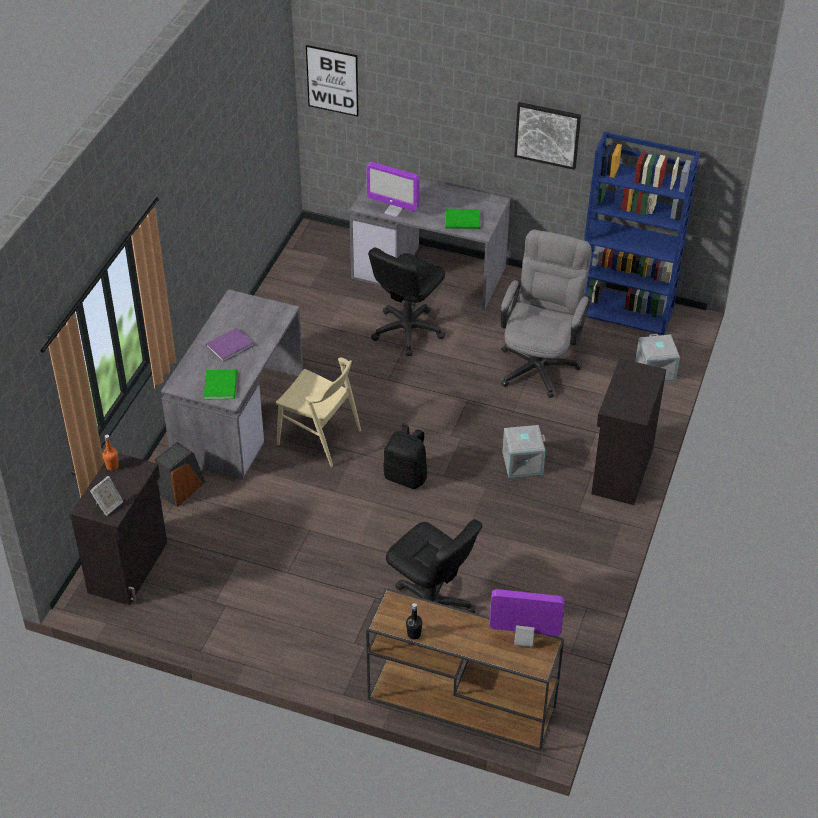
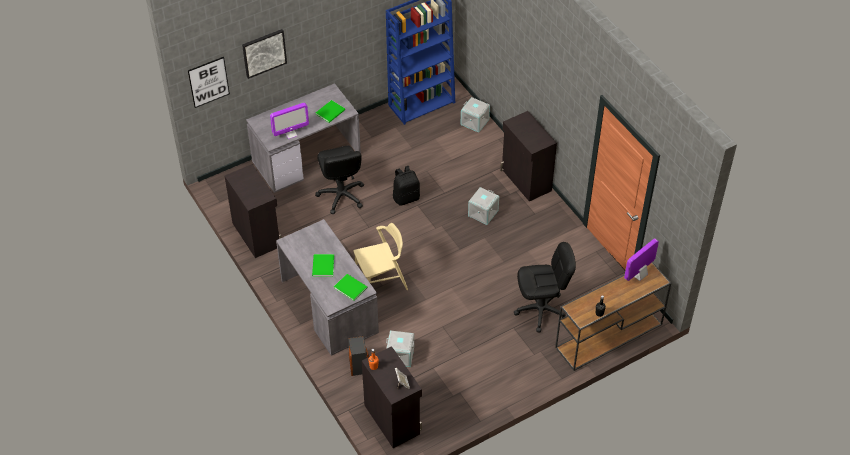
camera: 50 degrees left, 5 degrees up
purple book [206,328,254,362] -> green book [312,254,334,276]
black backpack [383,424,427,489] -> black backpack moved to [393,166,420,206]
grey office chair [501,229,592,398] -> none
picture [514,102,581,170] -> picture moved to [242,29,287,79]
none -> black cabinet [225,164,282,258]
none -> grey storage box [386,330,414,367]

